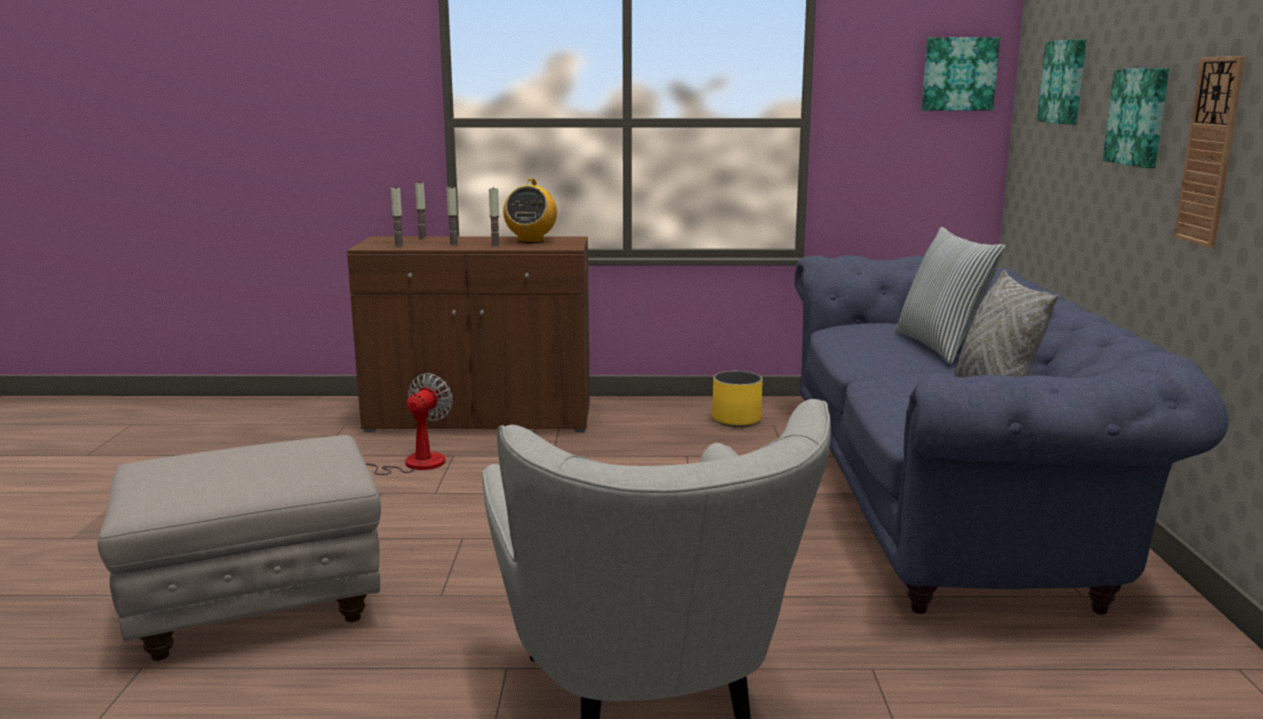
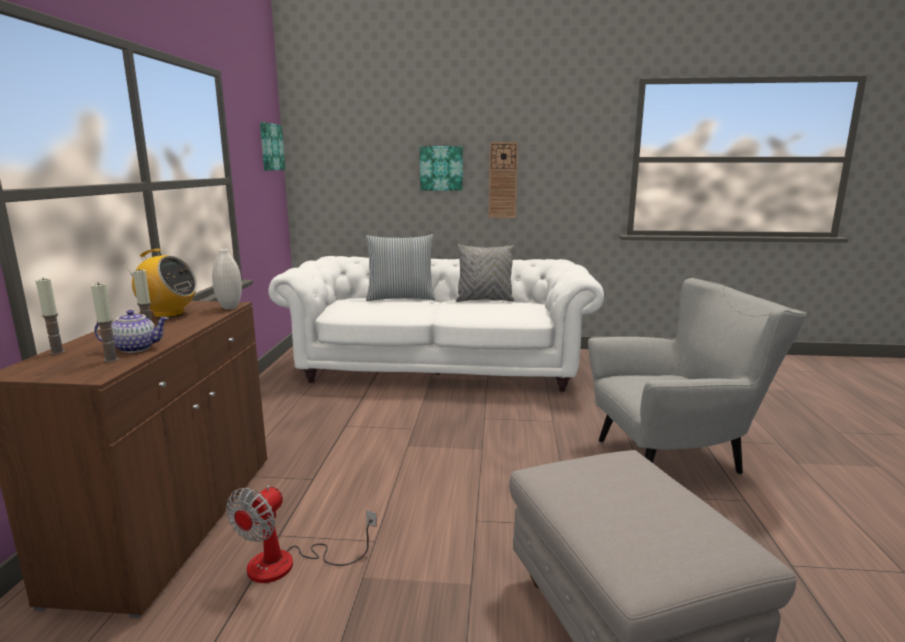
camera: 85 degrees left, 0 degrees up
fan [322,373,453,475] -> fan turned 90 degrees counterclockwise [226,485,377,583]
candle [489,187,501,247] -> none
yellow planter [712,371,763,427] -> none
blue sofa [795,255,1229,615] -> white sofa [268,256,604,392]
picture [1037,39,1086,125] -> none
none -> teapot [94,310,169,353]
none -> white vase [212,249,242,309]

